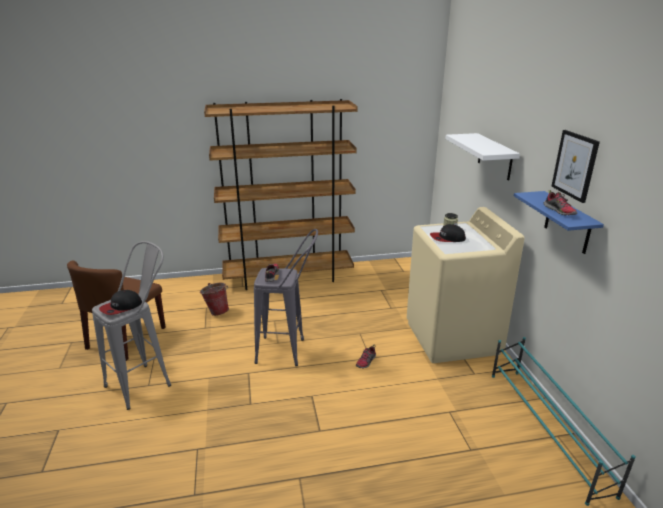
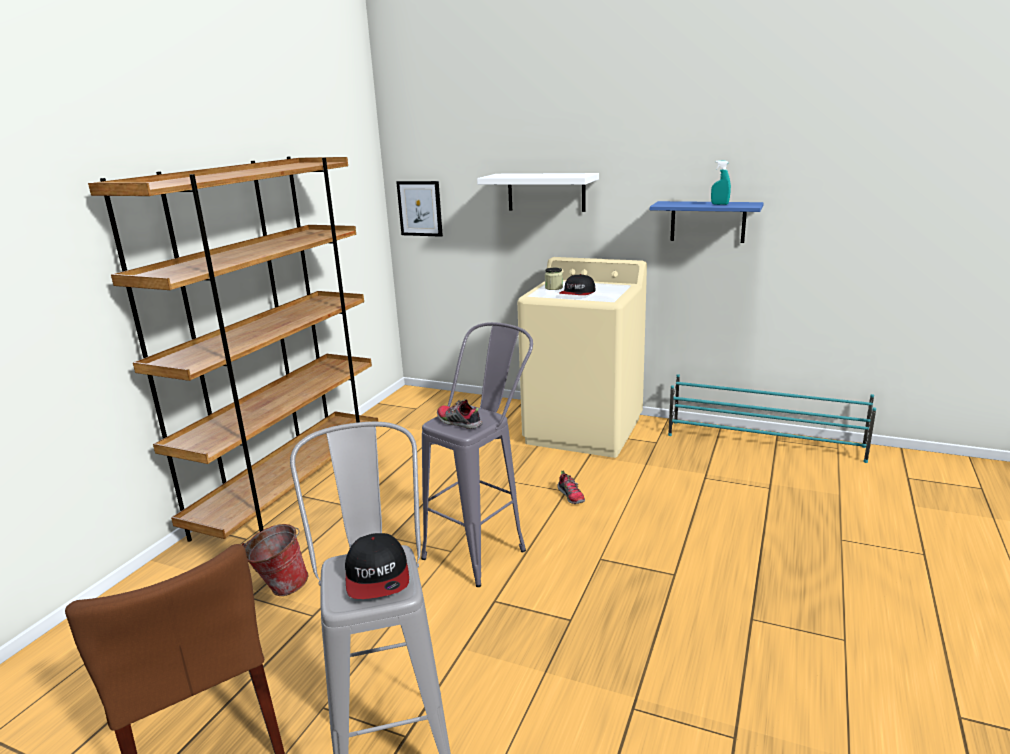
camera: 55 degrees left, 5 degrees down
shoe [544,190,577,215] -> turquoise spray bottle [711,160,731,205]
picture [551,130,600,203] -> picture moved to [396,181,443,237]

